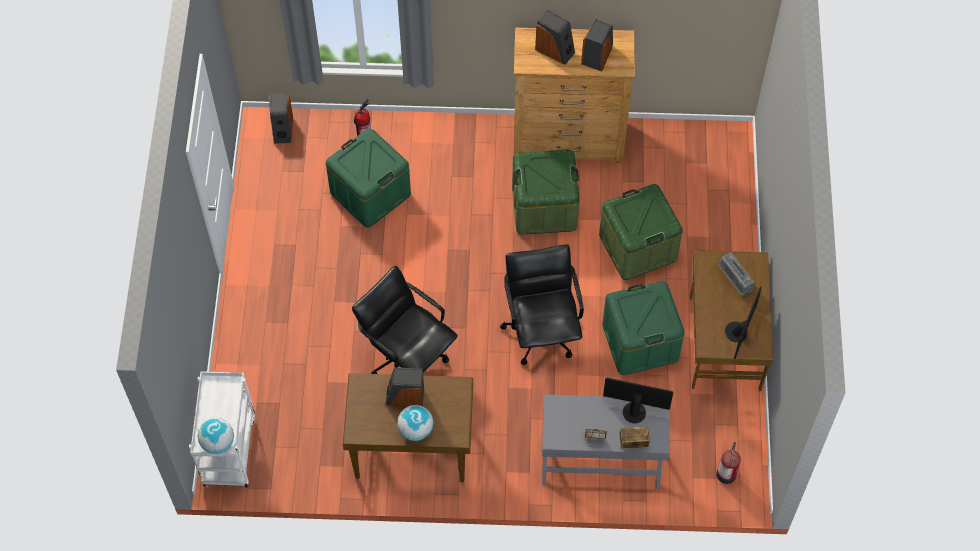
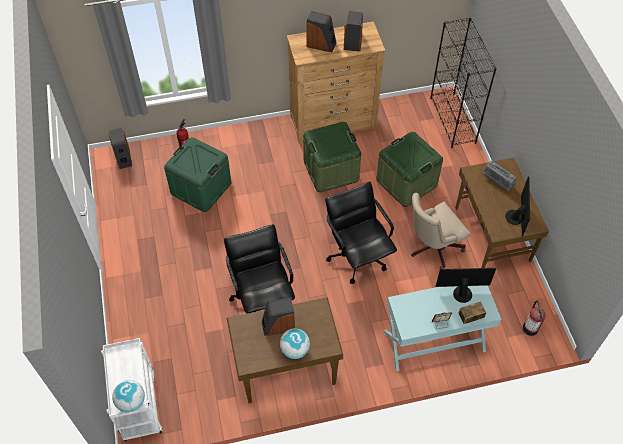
camera: 15 degrees left, 5 degrees down
black office chair [352,266,458,374] -> black office chair turned 45 degrees clockwise [224,224,295,313]
grey console table [542,394,670,489] -> turquoise console table [384,285,501,371]
green storage box [602,281,685,375] -> beige office chair [411,193,470,269]
none -> black bookcase [430,18,497,148]

